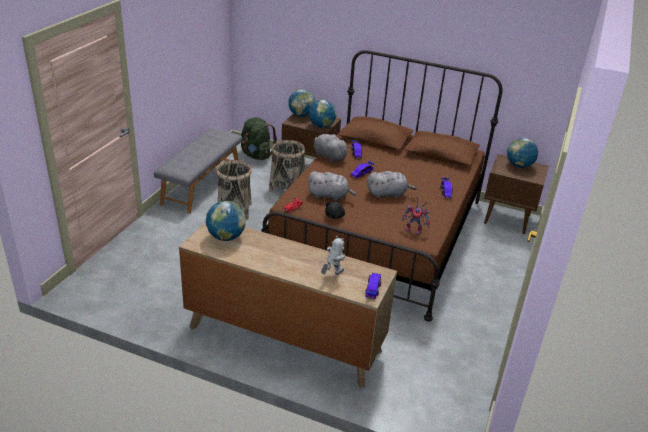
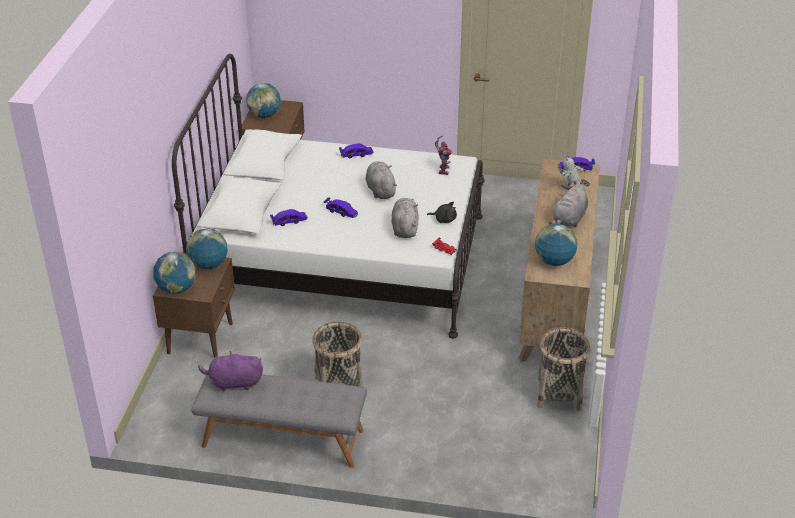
camera: 100 degrees left, 5 degrees up
green backpack [241,117,277,160] -> none
brown bed [261,50,503,321] -> white bed [172,54,485,339]
basket [269,140,305,192] -> basket moved to [537,327,590,411]
grey plush toy [314,134,350,163] -> grey plush toy moved to [549,183,588,227]
none -> purple plush toy [198,351,263,391]

